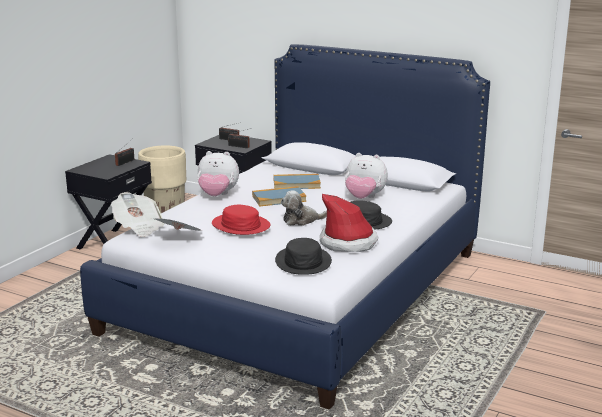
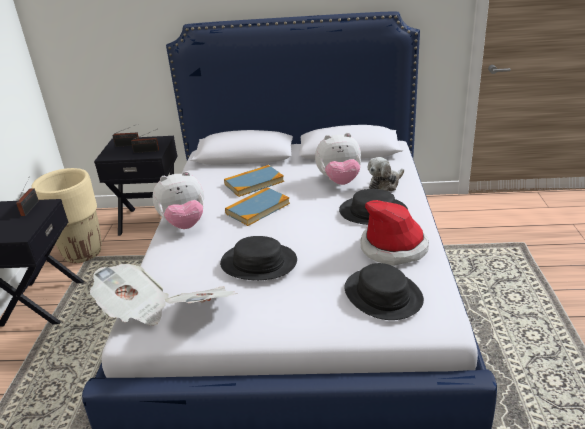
camera: 25 degrees left, 10 degrees up
red hat [212,205,270,235] -> black hat [220,236,297,280]
plush toy [281,190,327,226] -> plush toy moved to [367,157,404,191]

